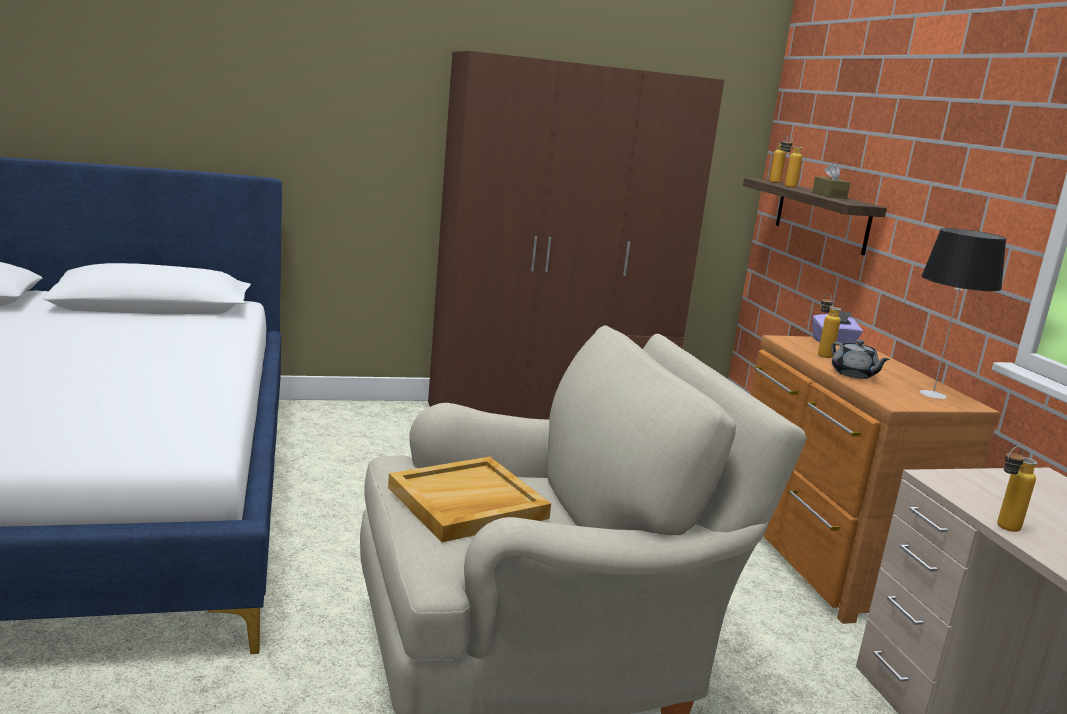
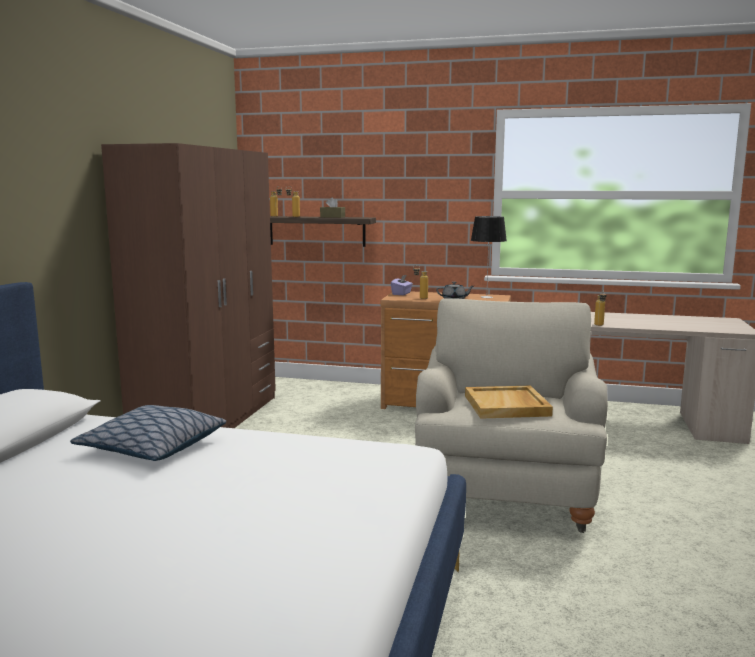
camera: 60 degrees left, 5 degrees down
none -> pillow [70,405,226,461]

